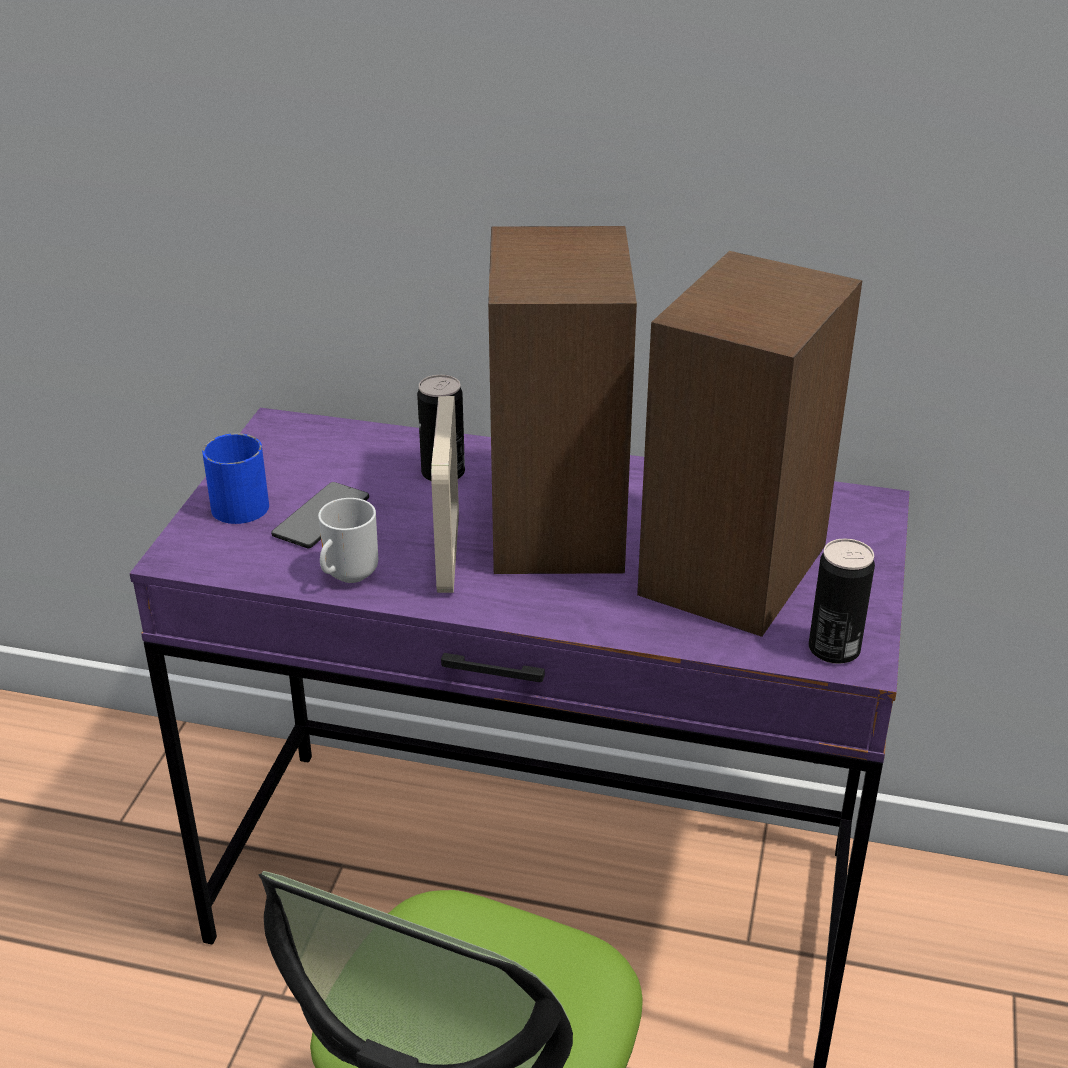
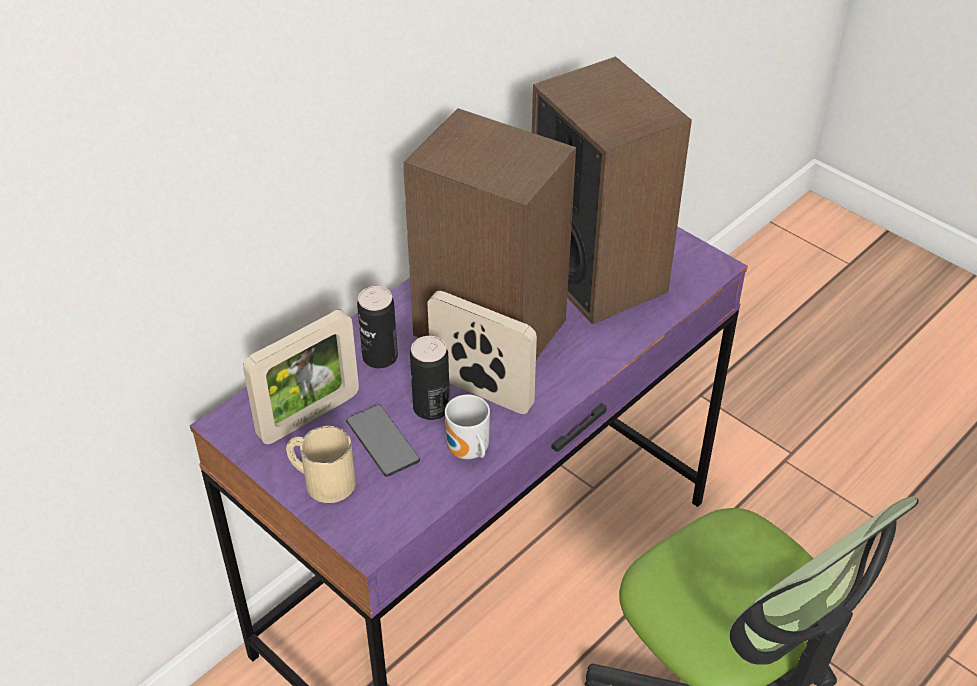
camera: 60 degrees left, 10 degrees up
blue mug [202,433,269,524] -> beige mug [286,426,356,503]
can [809,538,875,664] -> can moved to [410,336,450,420]
none -> picture frame [243,310,359,444]

